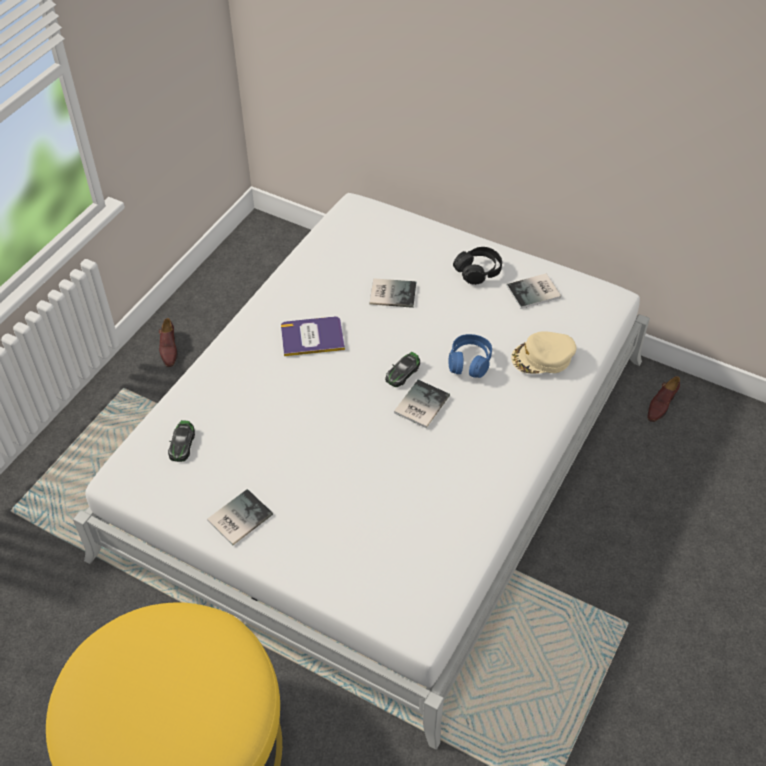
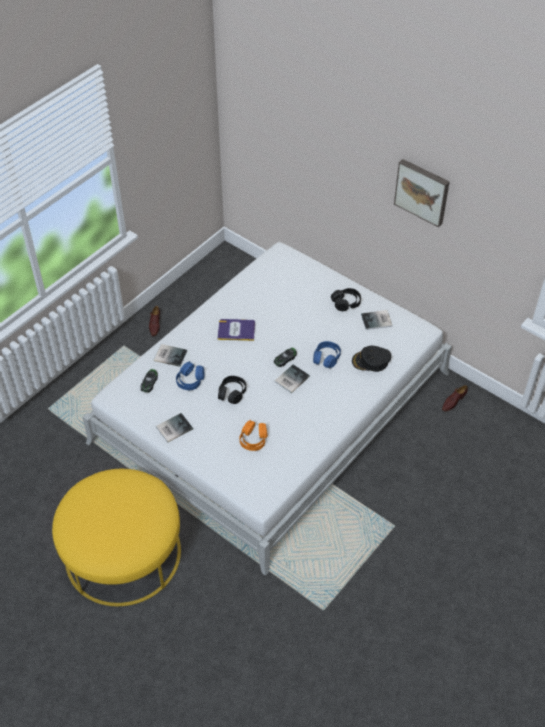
camera: 10 degrees right, 0 degrees up
book [370,278,416,308] -> book moved to [154,344,187,367]
beige cap [511,331,576,374] -> black cap [352,346,391,372]
none -> blue headphones [176,361,204,390]
none -> black headphones [218,376,246,404]
none -> orange headphones [240,420,268,451]
none -> picture [394,159,450,227]

